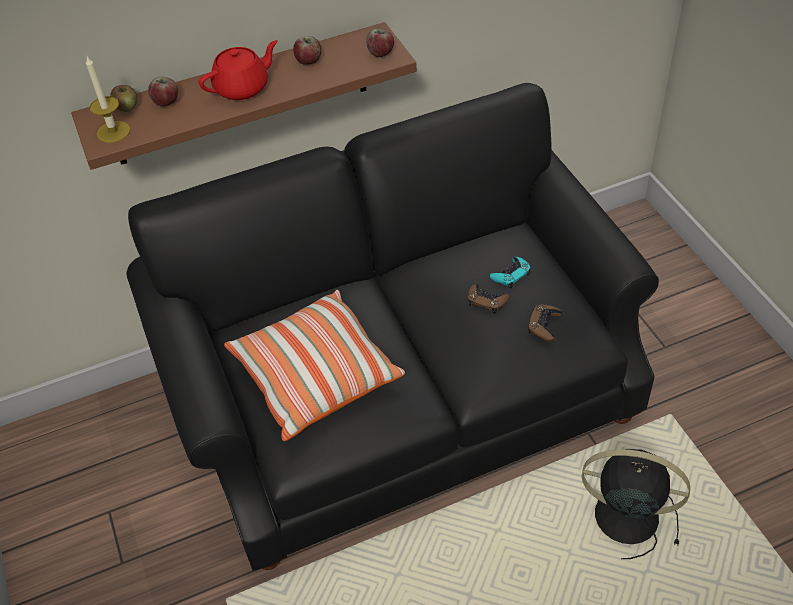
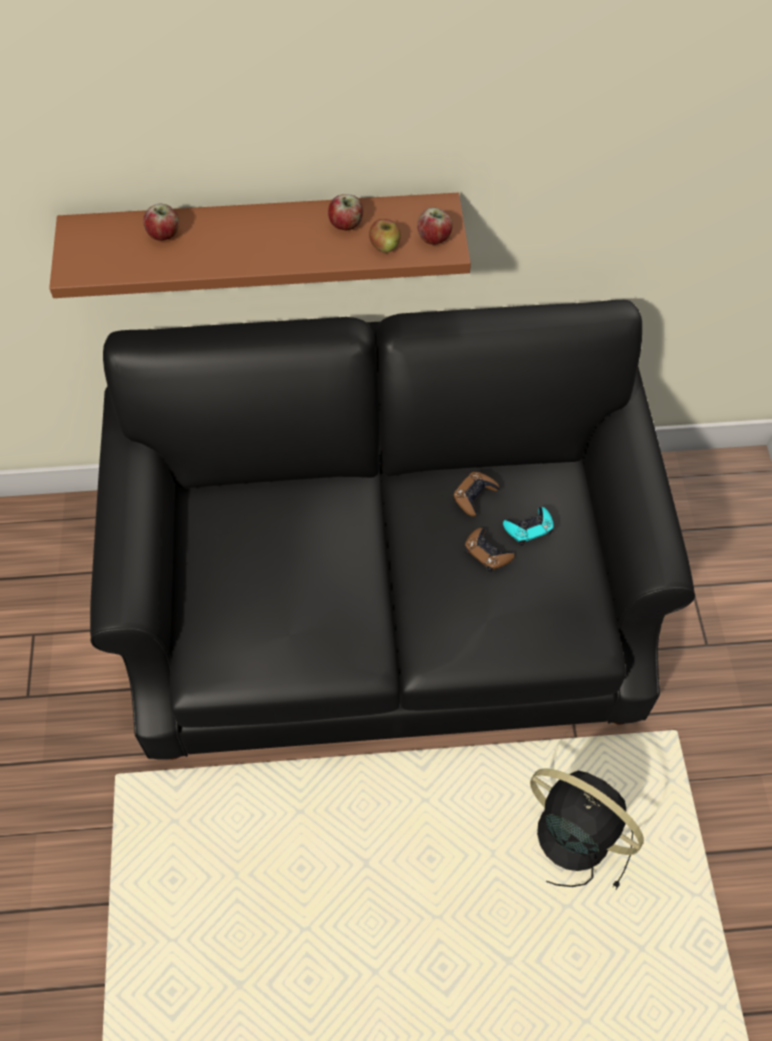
camera: 15 degrees right, 10 degrees up
candle [86,56,130,143] -> none
apple [110,85,137,112] -> apple moved to [369,219,401,253]
red teapot [199,40,278,100] -> none
pillow [224,290,405,441] -> none
brown game controller [528,304,562,341] -> brown game controller moved to [453,472,499,517]

